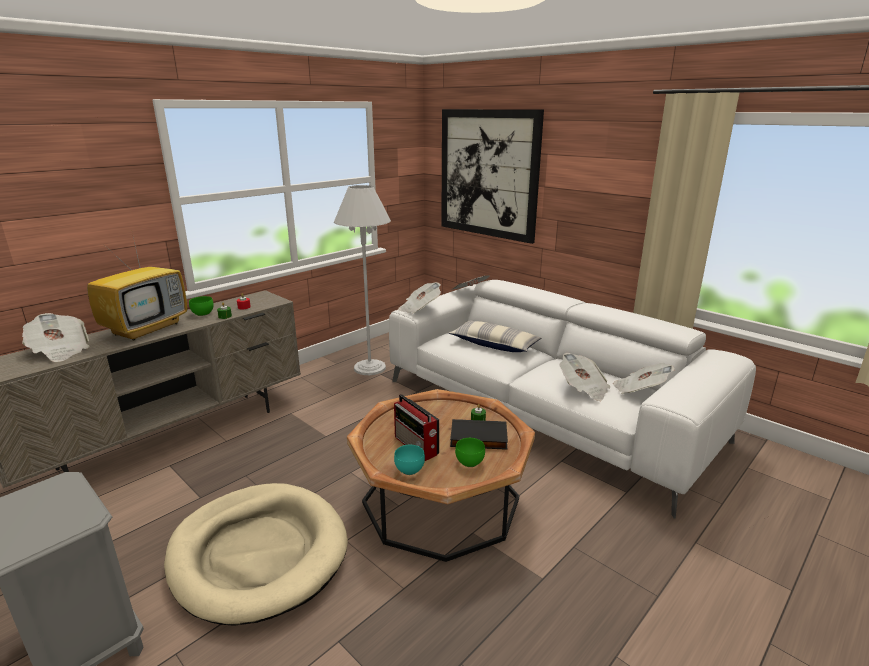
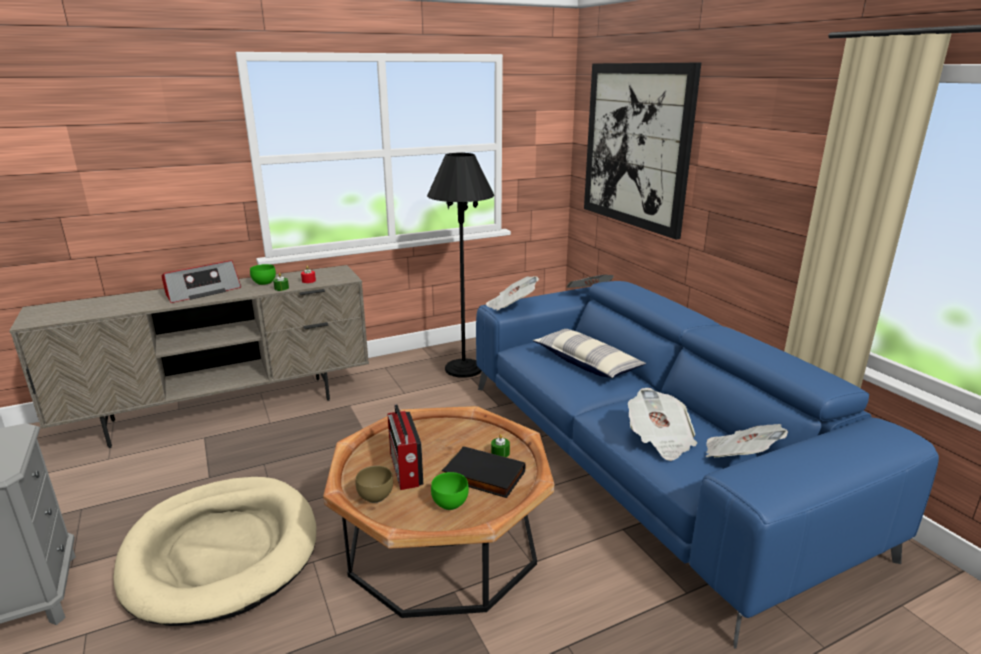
camera: 20 degrees right, 0 degrees up
newspaper [22,313,89,362] -> none
television [87,228,187,341] -> radio [161,260,241,303]
white floor lamp [334,185,391,375] -> black floor lamp [427,153,494,378]
white sofa [389,280,756,519] -> blue sofa [476,281,939,649]
turquoise bowl [394,445,425,475] -> brown bowl [356,466,393,503]

